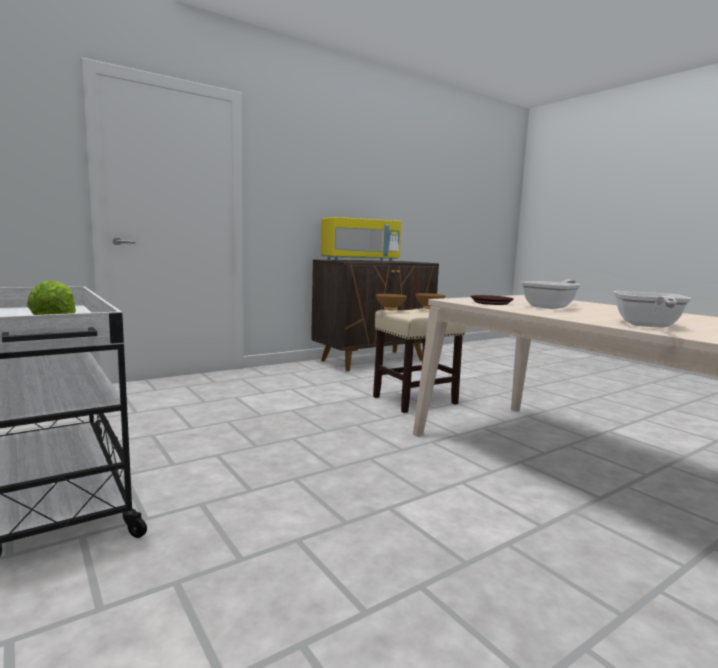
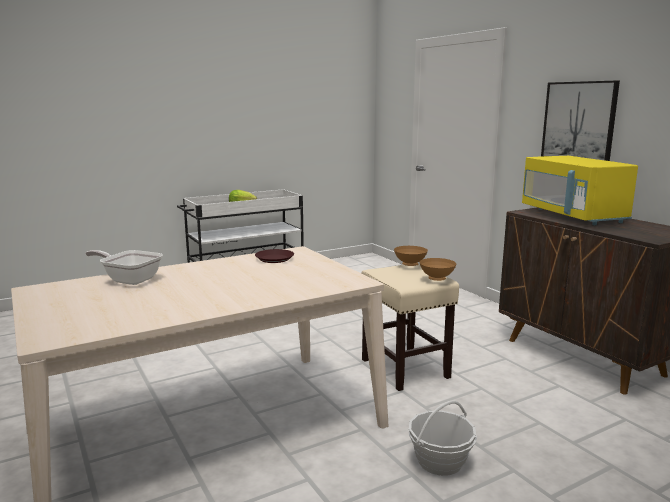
camera: 95 degrees right, 5 degrees up
frying pan [521,280,581,309] -> none
none -> basket [408,401,477,476]
none -> picture [541,81,620,161]

